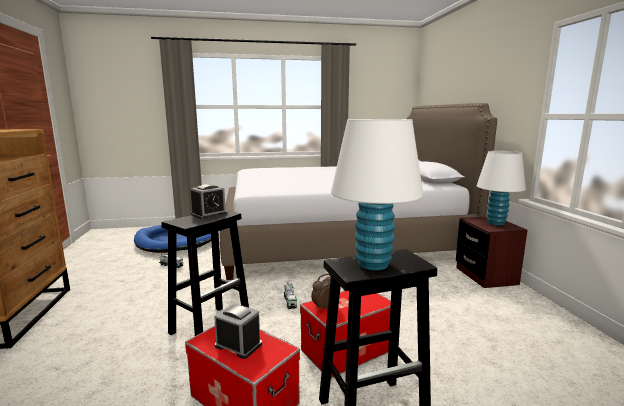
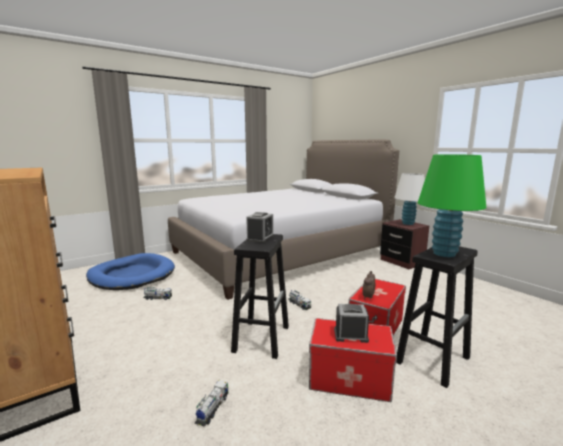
camera: 25 degrees left, 0 degrees up
white table lamp [331,119,423,270] -> green table lamp [418,154,486,257]
none -> toy truck [195,380,228,427]

